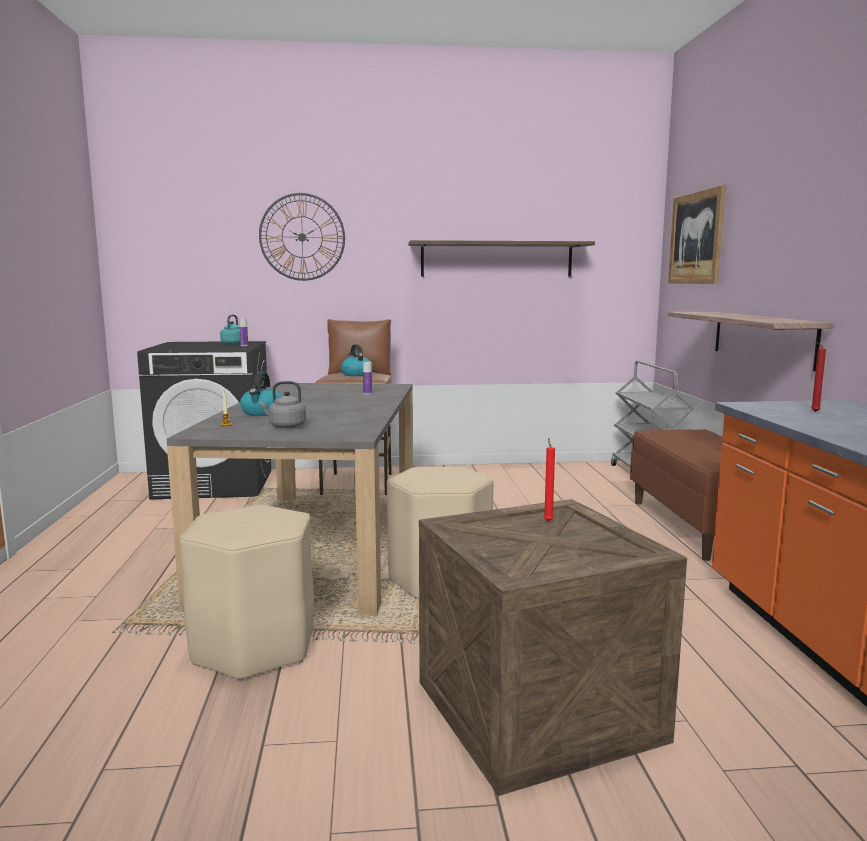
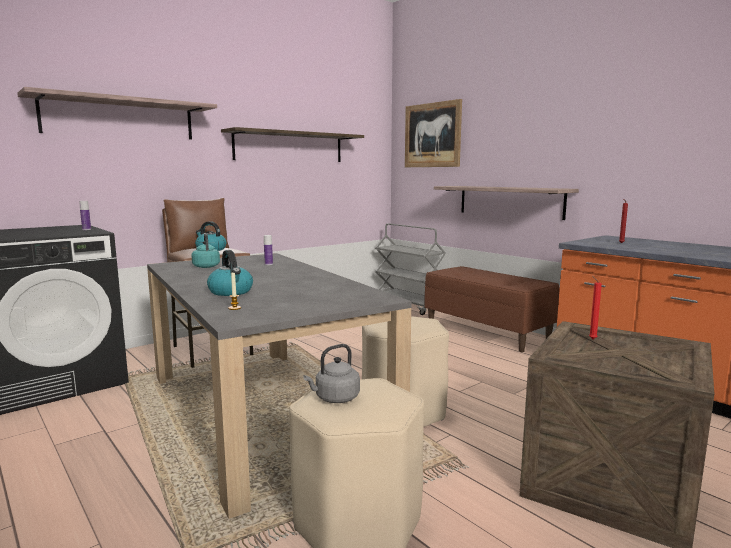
camera: 35 degrees left, 0 degrees up
turquoise kettle [220,315,240,345] -> turquoise kettle moved to [192,233,220,268]
wall clock [259,193,345,281] -> shelf [17,87,217,139]
grey kettle [259,381,306,428] -> grey kettle moved to [303,344,360,403]

